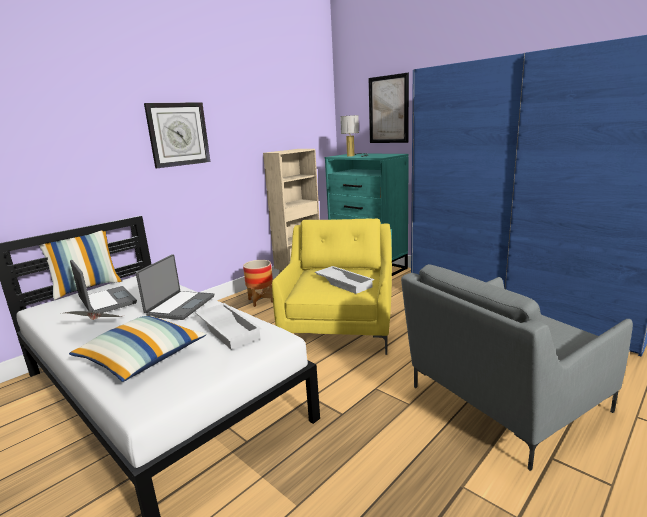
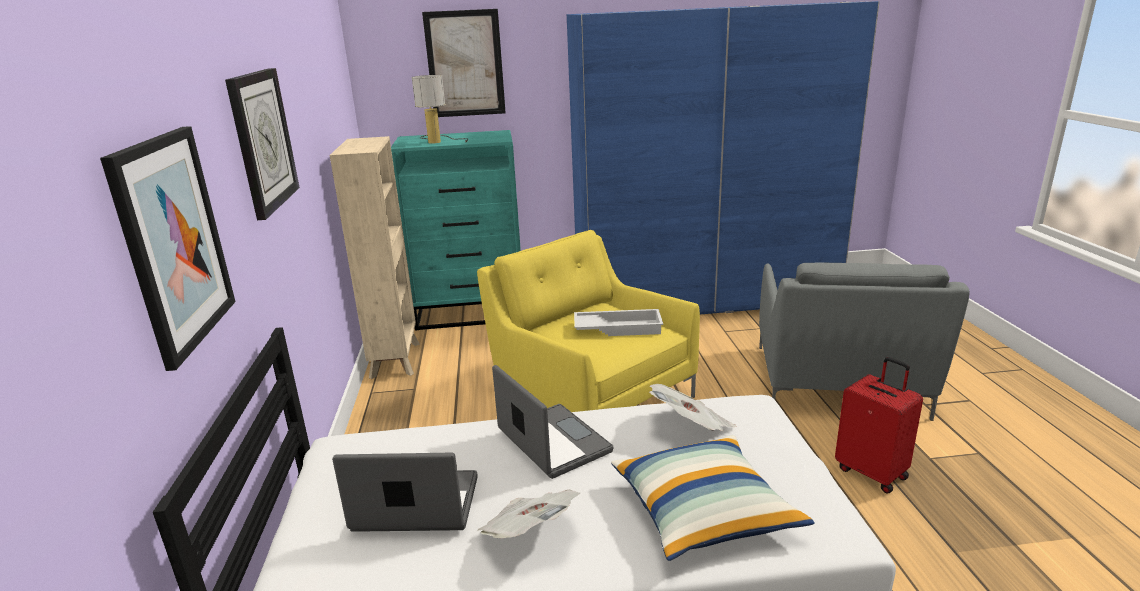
camera: 50 degrees left, 5 degrees up
pillow [39,231,122,300] -> none
white tray [195,303,261,350] -> newspaper [649,384,736,431]
planter [243,260,273,307] -> none
none -> picture [100,126,235,371]
none -> red suitcase [835,357,923,493]

